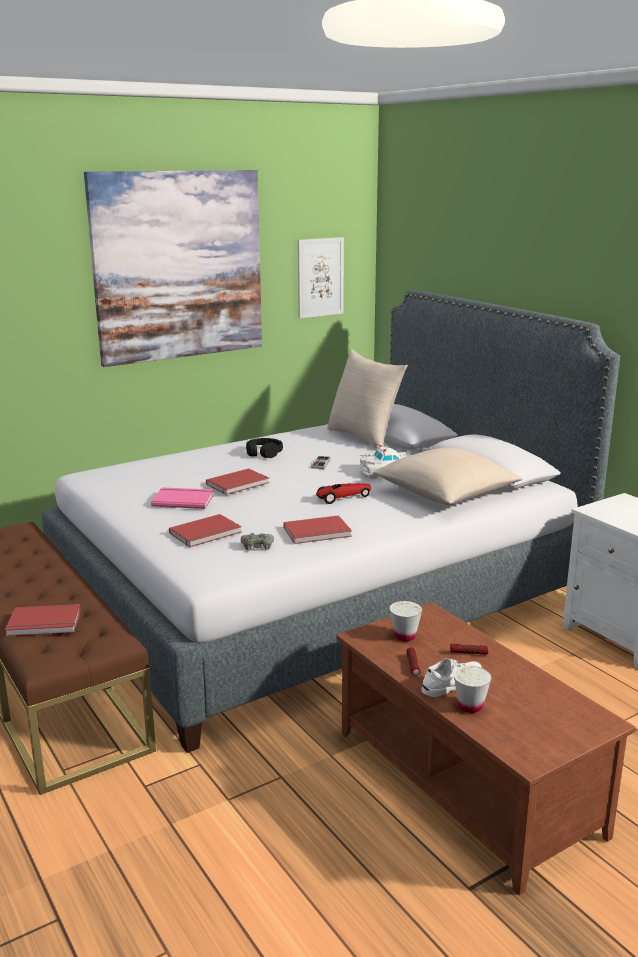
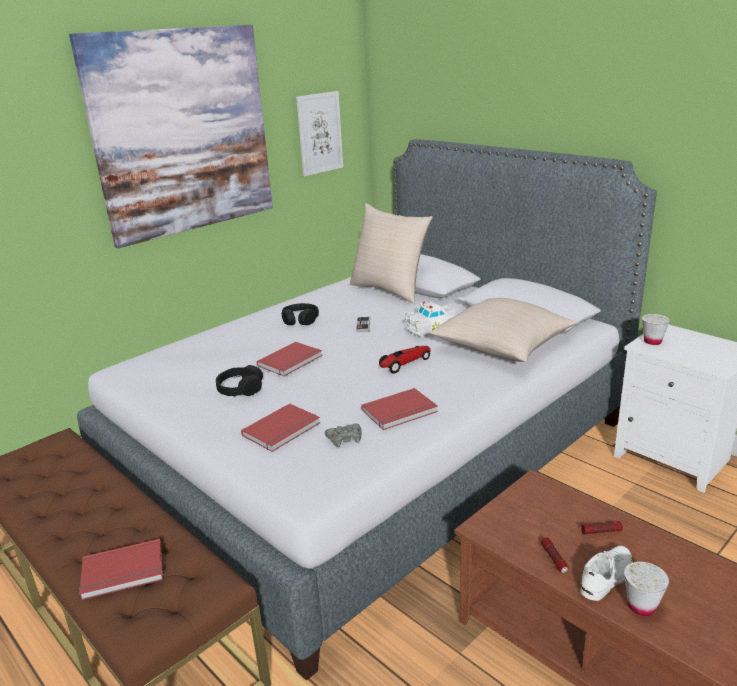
camera: 10 degrees left, 5 degrees up
pink book [151,487,214,509] -> black headphones [216,365,263,397]
white cup [390,601,422,641] -> white cup moved to [642,314,670,345]

